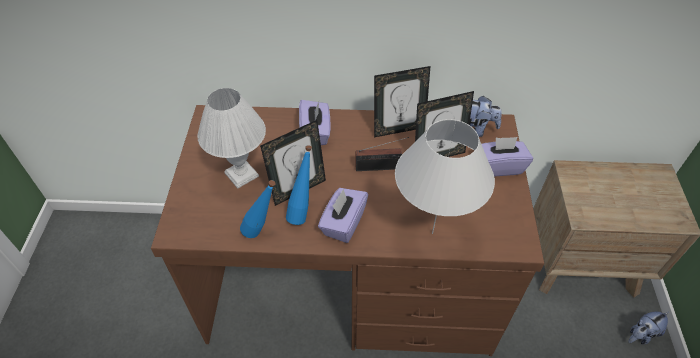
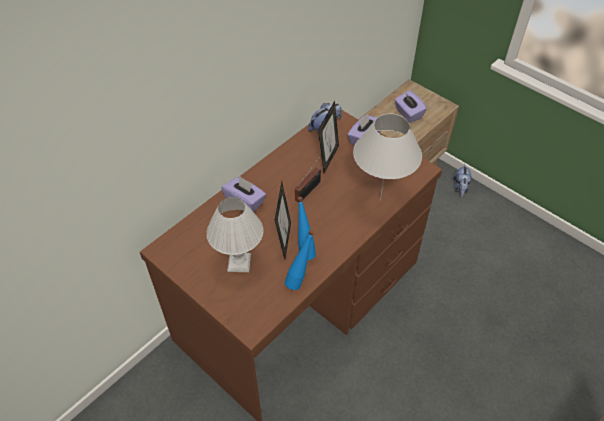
camera: 50 degrees left, 0 degrees up
purple tissue box [318,188,368,243] -> purple tissue box moved to [395,90,427,123]
picture frame [374,66,431,137] -> none

